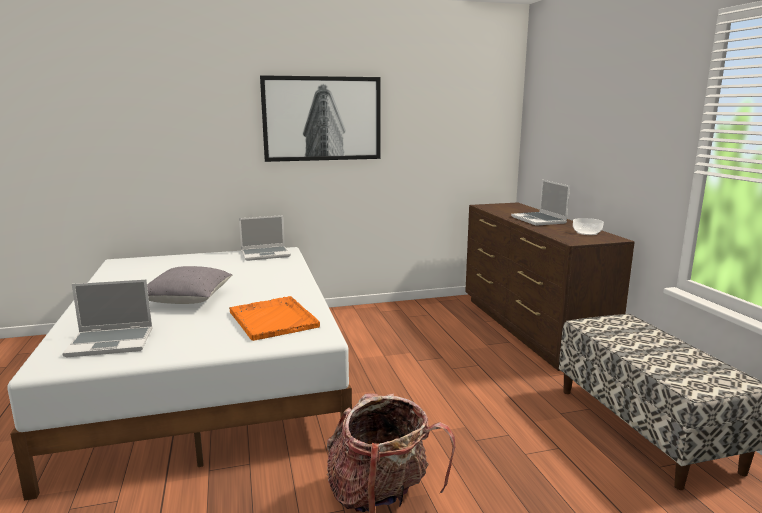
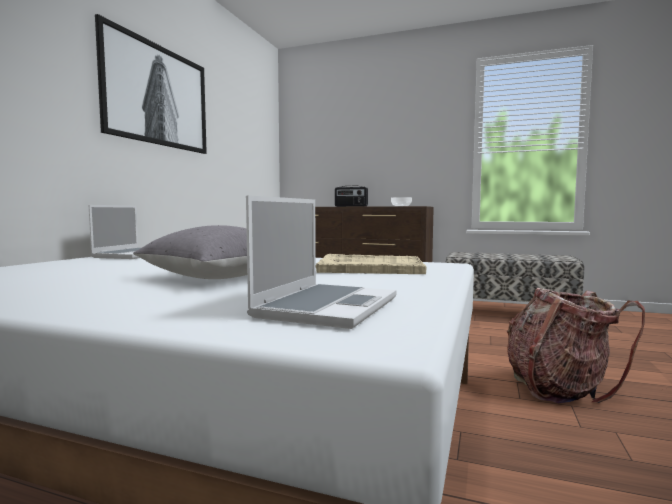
camera: 55 degrees left, 10 degrees down
orange tray [229,296,320,341] -> beige tray [316,254,426,274]
laptop [511,180,570,226] -> radio [335,186,368,207]

